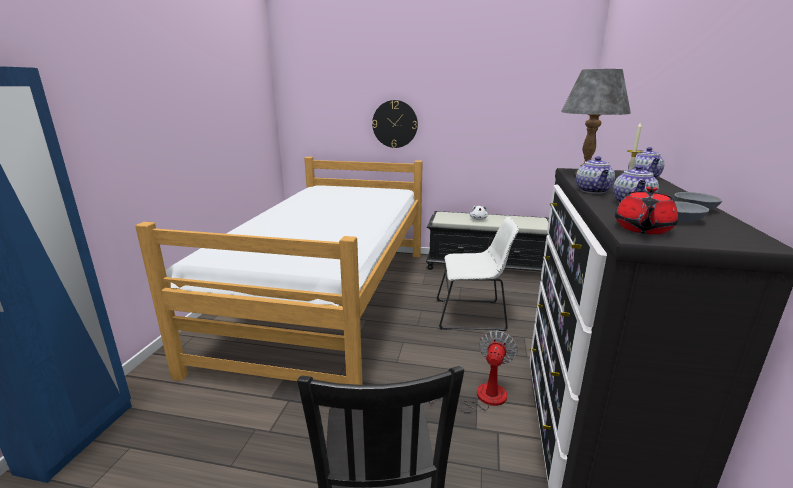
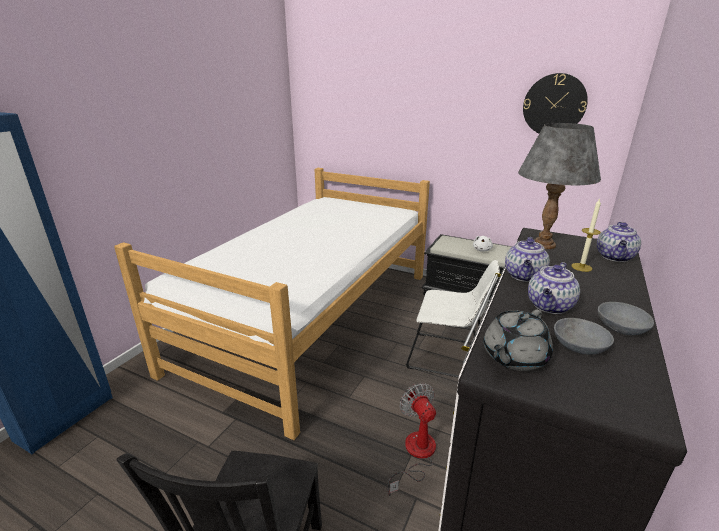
camera: 15 degrees right, 5 degrees up
wall clock [372,100,418,148] -> wall clock moved to [523,73,588,133]
fan [429,330,518,413] -> fan turned 60 degrees counterclockwise [387,383,436,496]
red teapot [615,186,678,234] -> grey teapot [483,310,553,371]

